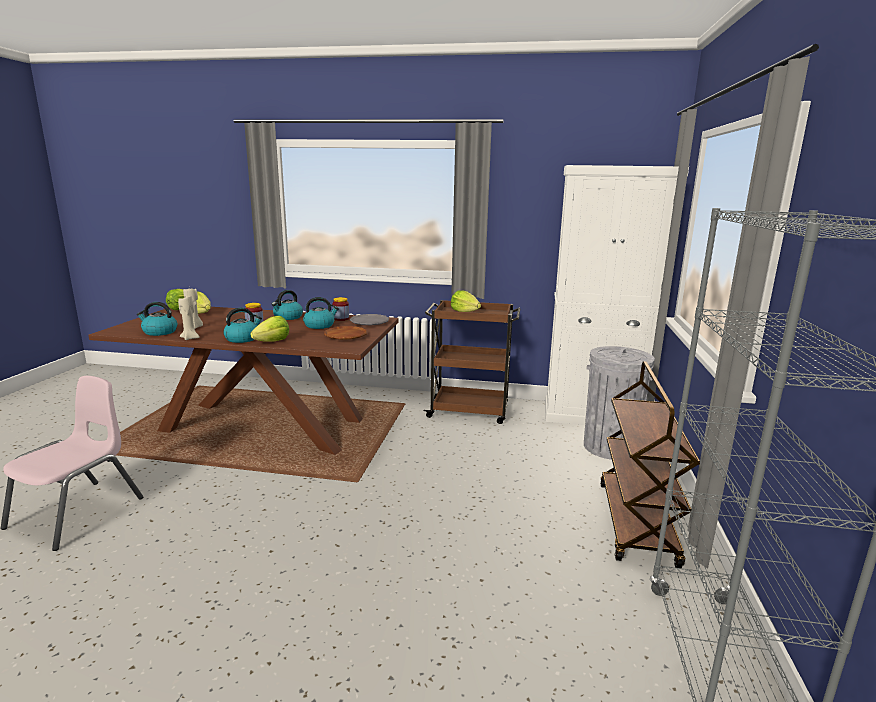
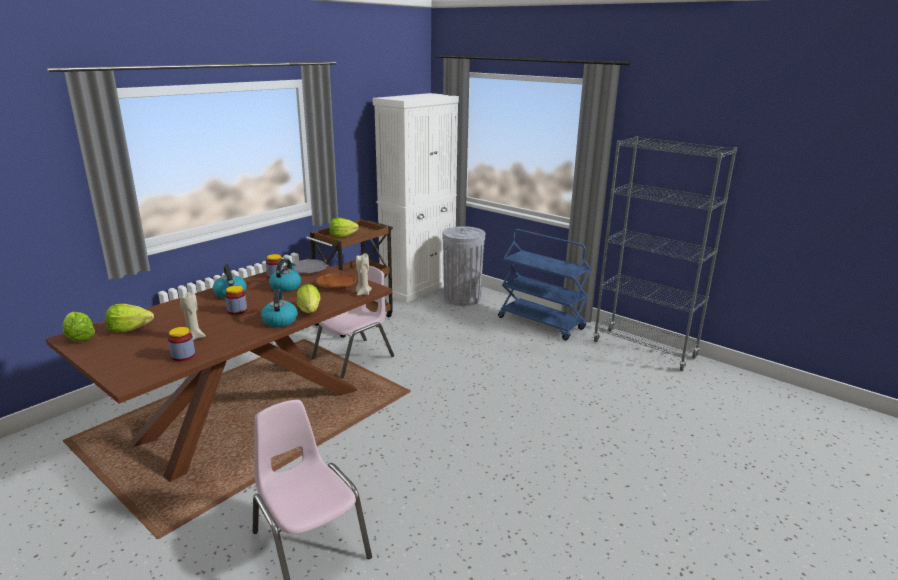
camera: 60 degrees left, 5 degrees up
kettle [137,302,177,336] -> jar [168,327,195,361]
beige candle [178,296,200,340] -> beige candle moved to [356,253,372,296]
brown cart [600,361,700,568] -> blue cart [498,229,591,340]
none -> pink chair [312,266,394,378]

